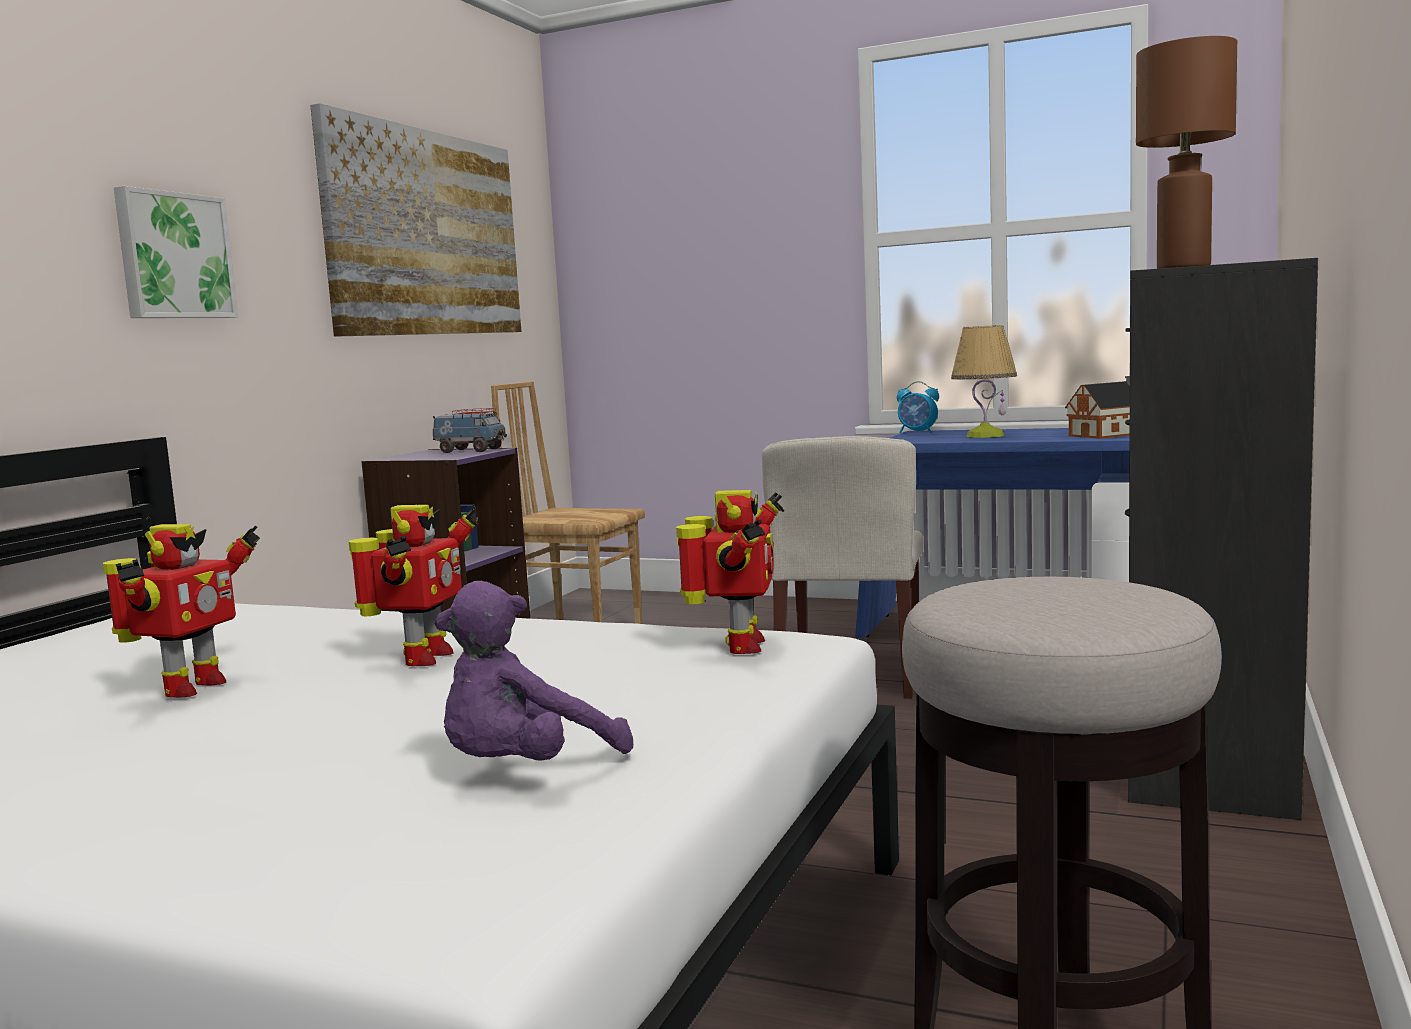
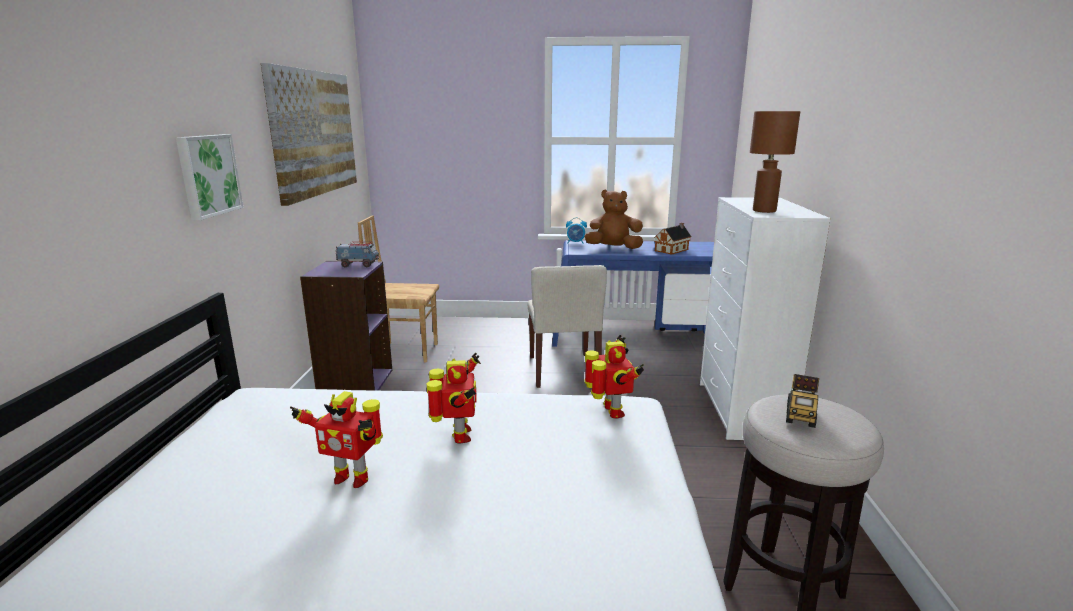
camera: 20 degrees left, 10 degrees up
toy robot [103,523,260,697] -> toy robot turned 105 degrees clockwise [290,391,383,488]
purple plush toy [434,581,633,760] -> none
table lamp [951,325,1017,438] -> brown plush toy [585,190,643,249]
black dresser [1125,258,1318,820] -> white dresser [700,197,831,440]
none -> toy truck [786,374,819,428]

